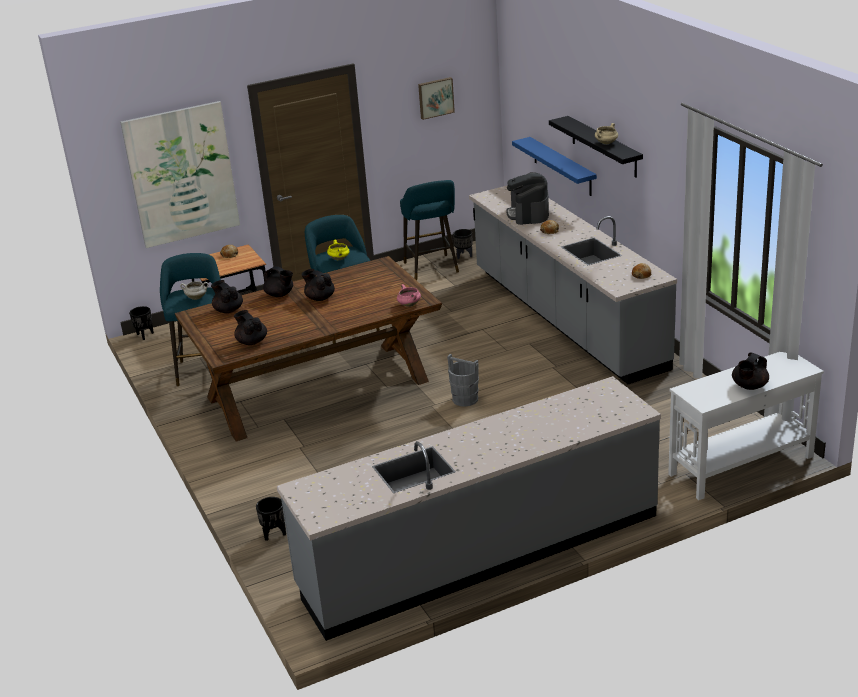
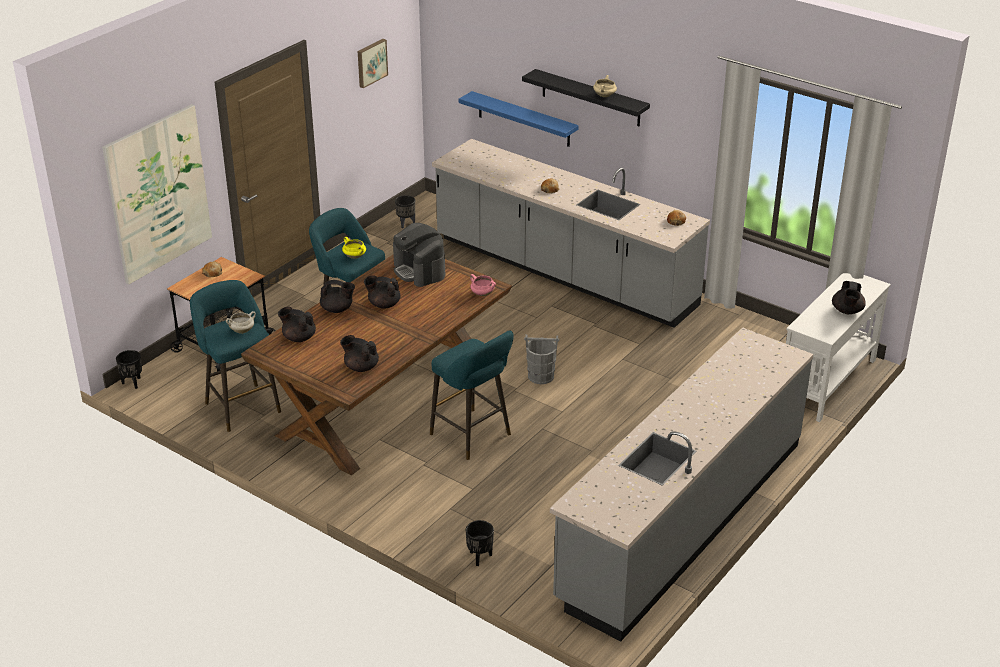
camera: 30 degrees left, 5 degrees up
turquoise stool [400,180,459,280] -> turquoise stool moved to [430,330,514,460]
coffee machine [506,172,549,225] -> coffee machine moved to [393,223,446,287]

